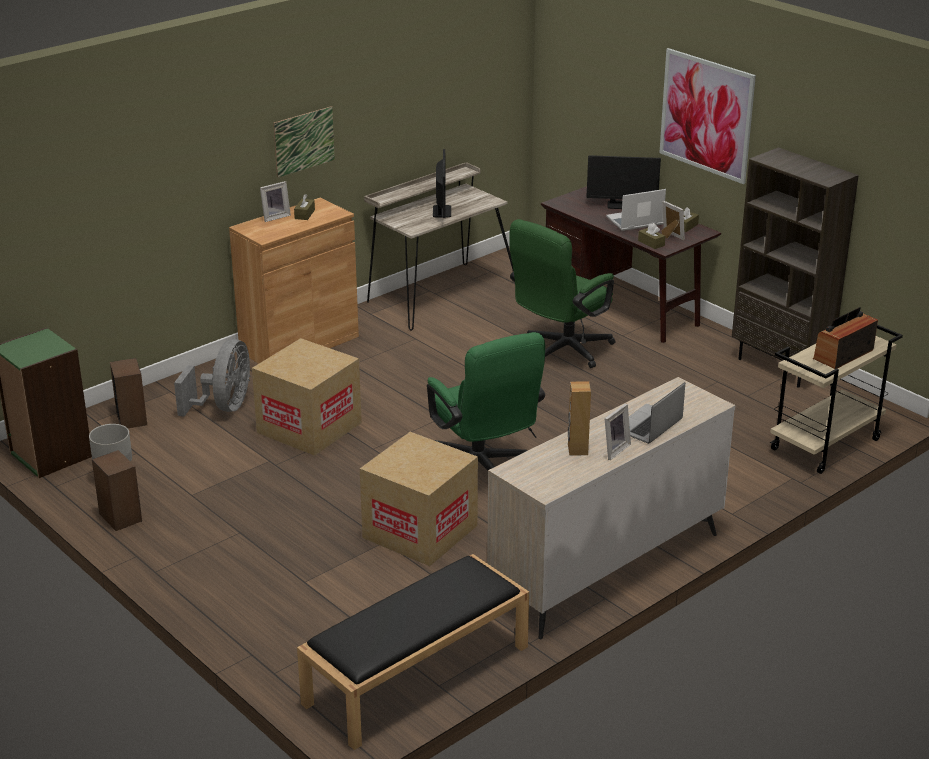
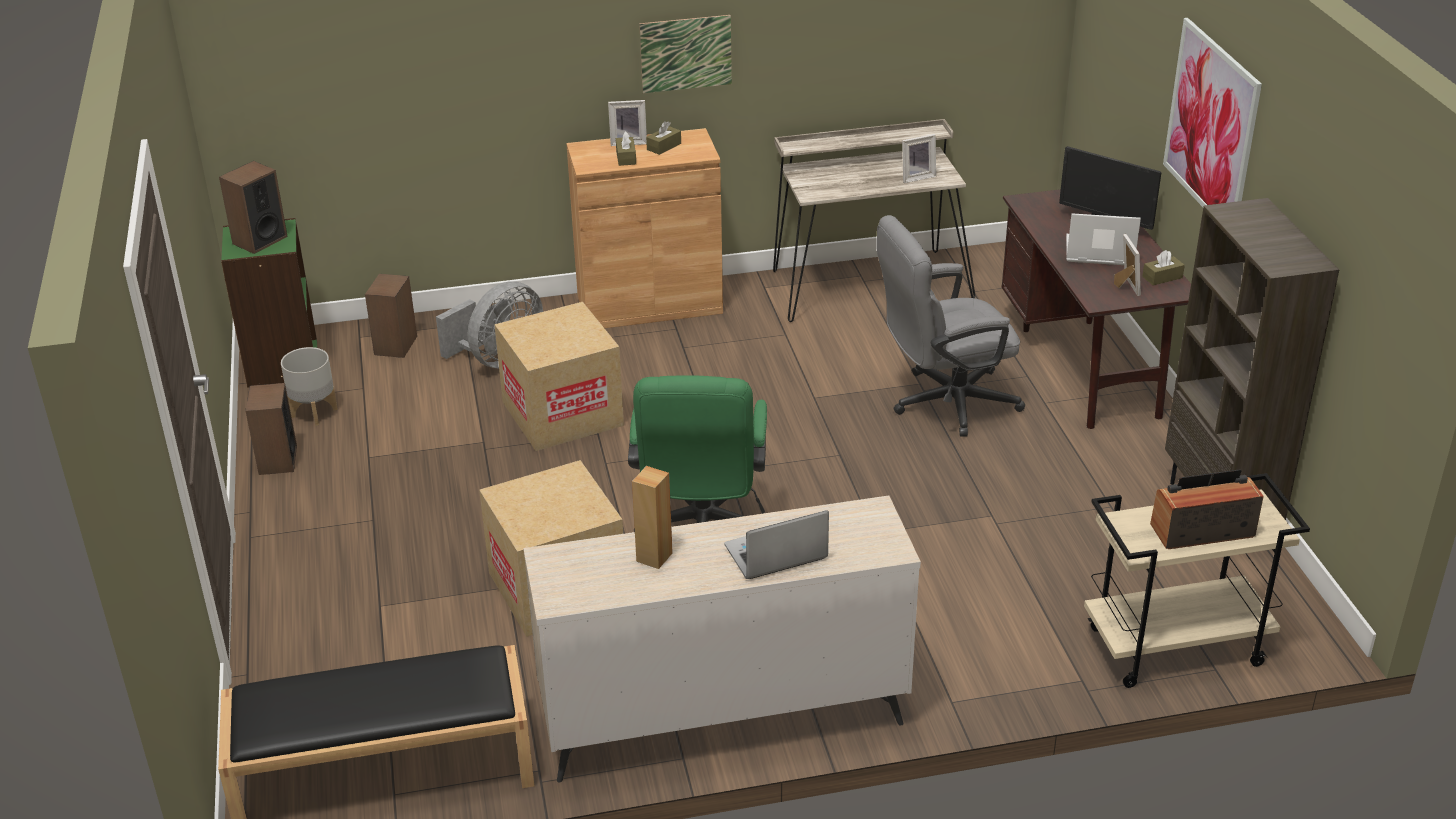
camera: 30 degrees right, 5 degrees up
monitor [433,149,451,218] -> none
green office chair [509,219,616,368] -> grey office chair [877,215,1025,437]
picture frame [605,403,631,460] -> picture frame moved to [902,134,936,183]
brown tissue box [638,223,665,249] -> brown tissue box moved to [616,131,636,166]
none -> speaker [219,161,288,254]

